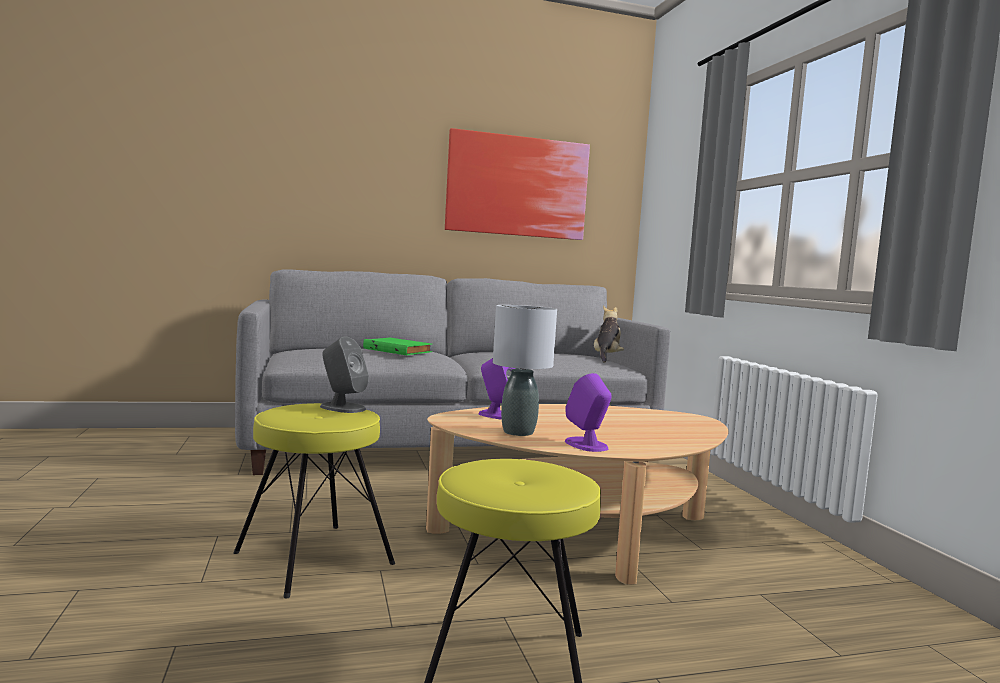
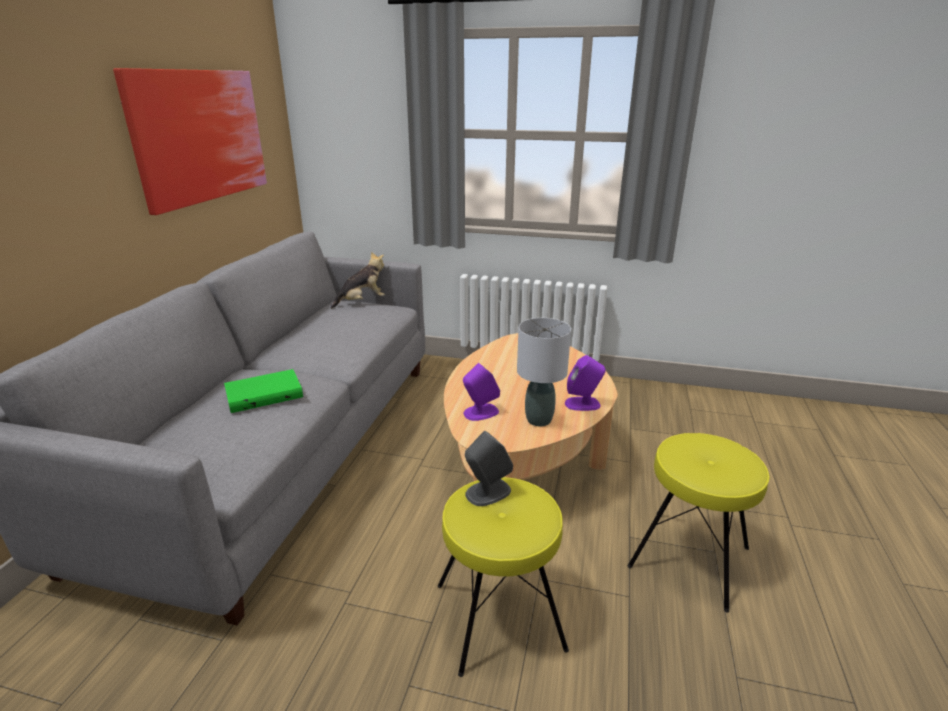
camera: 60 degrees left, 20 degrees up
plush toy [594,305,624,362] -> plush toy turned 105 degrees clockwise [330,252,385,309]

